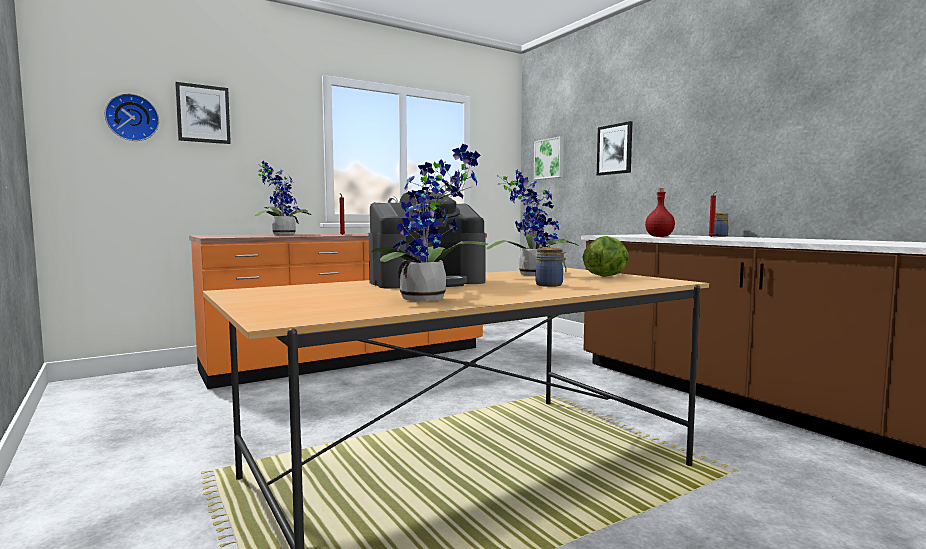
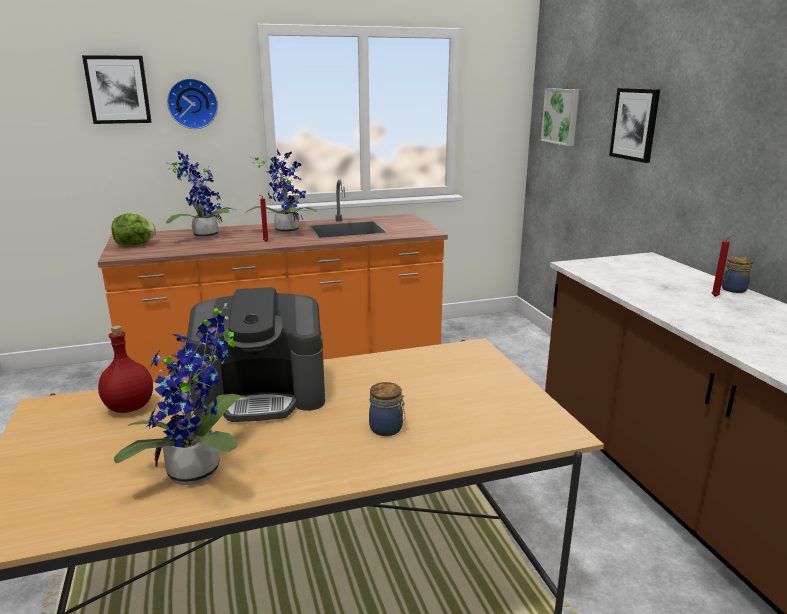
camera: 15 degrees right, 15 degrees up
wall clock [105,93,159,141] -> wall clock moved to [167,78,218,129]
potted plant [486,169,579,276] -> potted plant moved to [246,148,317,234]
lettuce [583,236,629,277] -> lettuce moved to [111,213,156,246]
red bottle [645,188,675,237] -> red bottle moved to [98,325,153,413]

